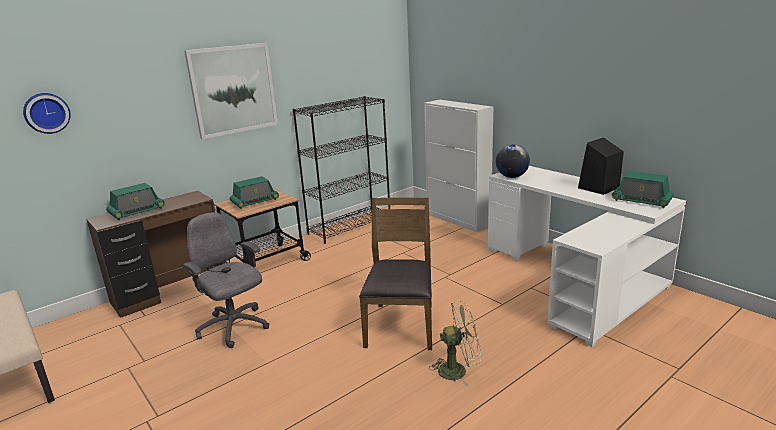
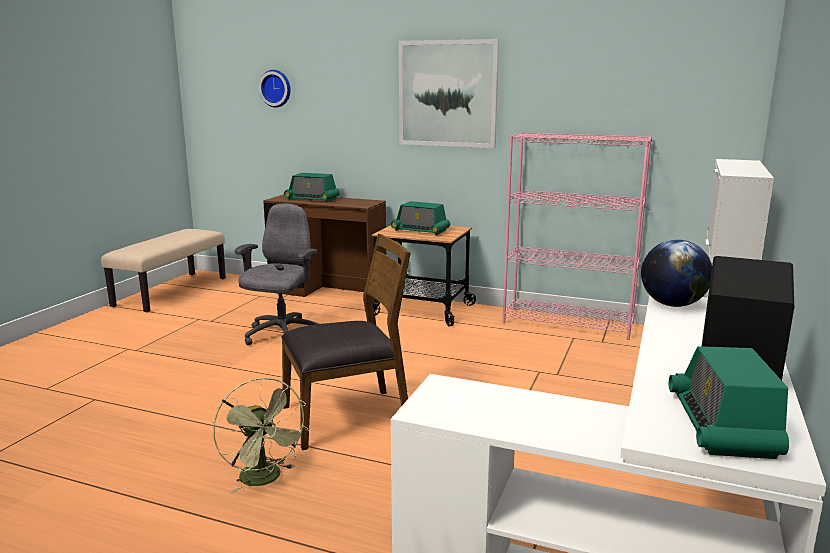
camera: 60 degrees right, 5 degrees down
black bookcase [293,96,390,244] -> pink bookcase [502,132,652,340]

